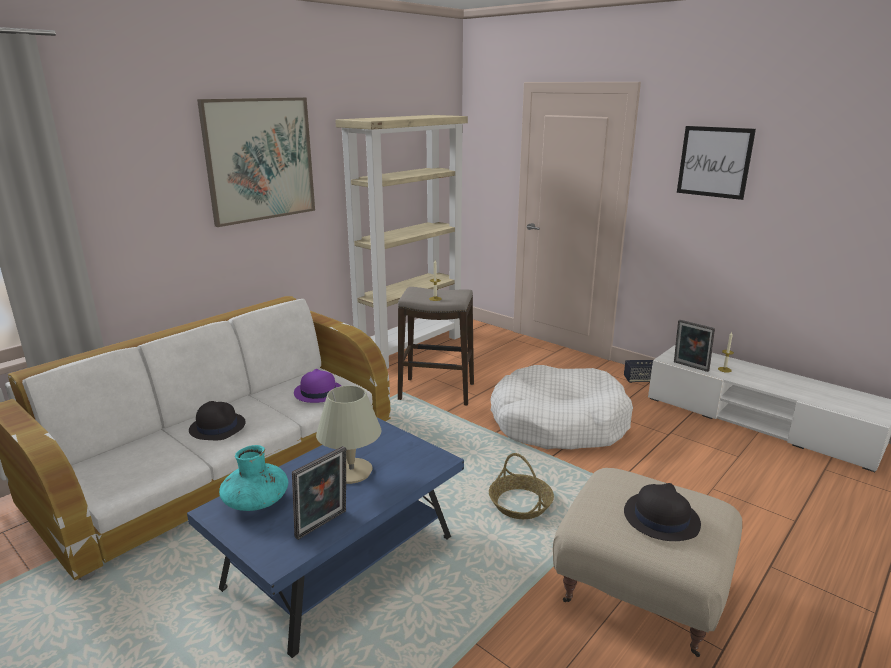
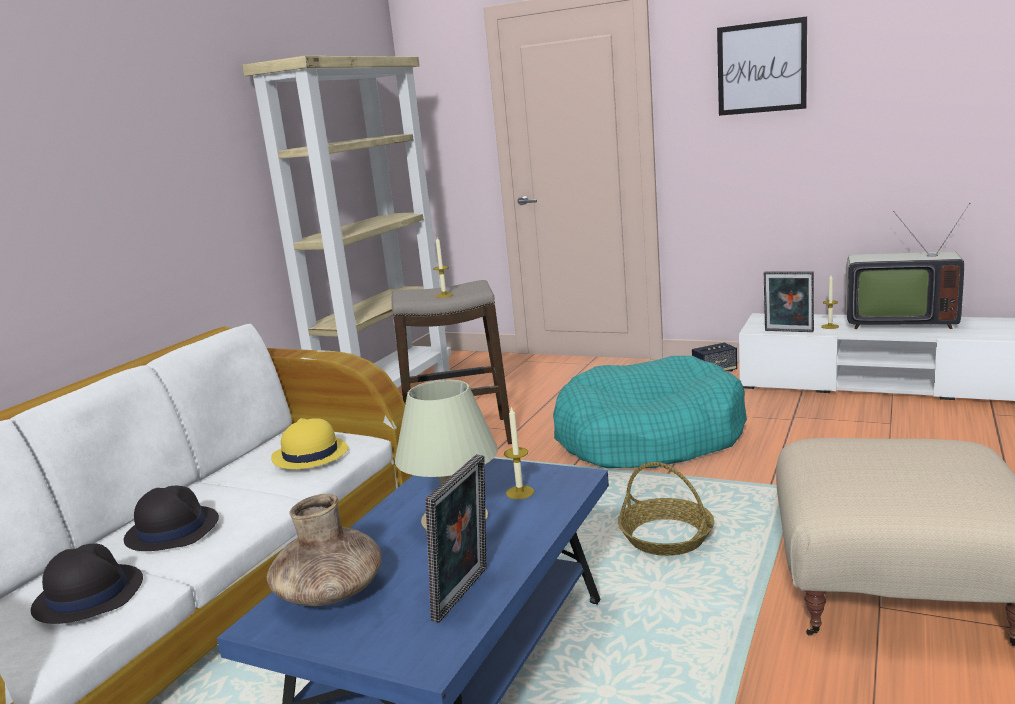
camera: 15 degrees left, 5 degrees down
picture [197,98,315,227] -> none
turquoise vase [219,445,288,511] -> brown vase [266,494,382,606]
purple hat [294,369,341,403] -> yellow hat [271,418,349,469]
white dog bed [490,365,633,449] -> turquoise dog bed [553,356,747,468]
black hat [624,483,701,541] -> black hat moved to [31,544,143,624]
none -> candle [504,406,534,499]
none -> television [846,203,970,329]

